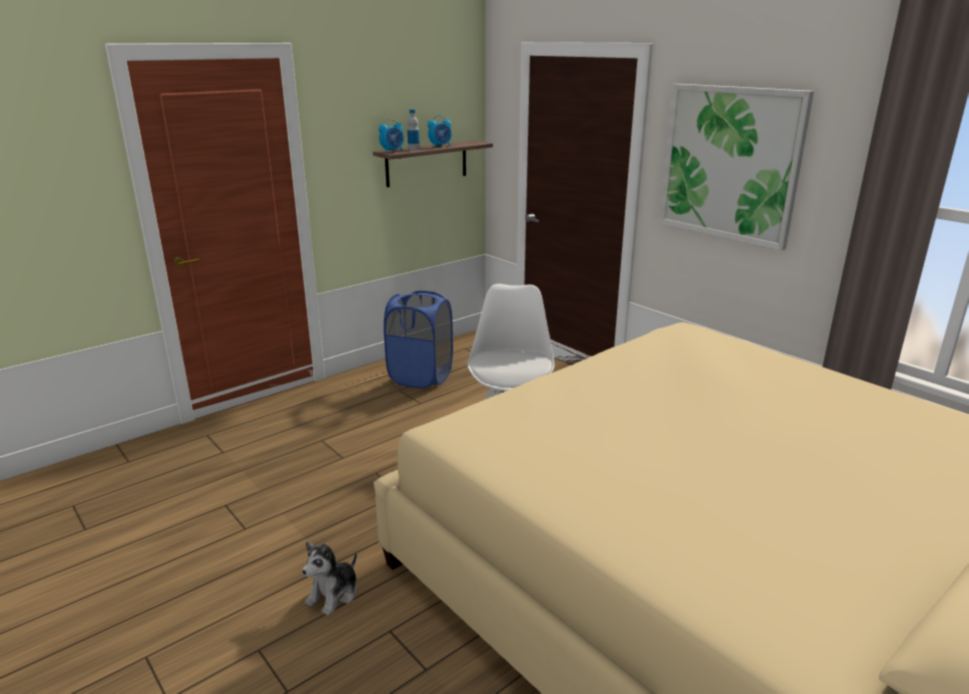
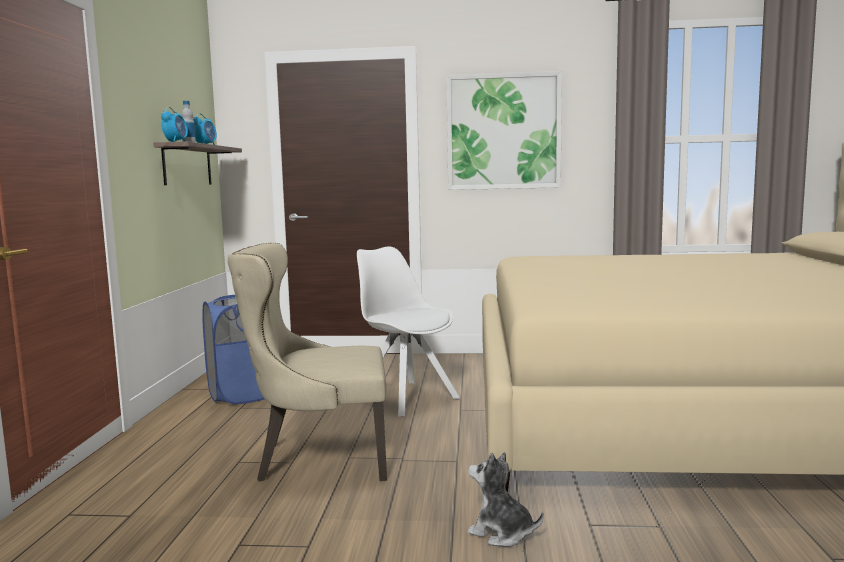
camera: 45 degrees left, 15 degrees down
plush toy [302,542,357,616] -> plush toy turned 135 degrees clockwise [467,452,544,547]
none -> beige chair [228,243,387,482]

